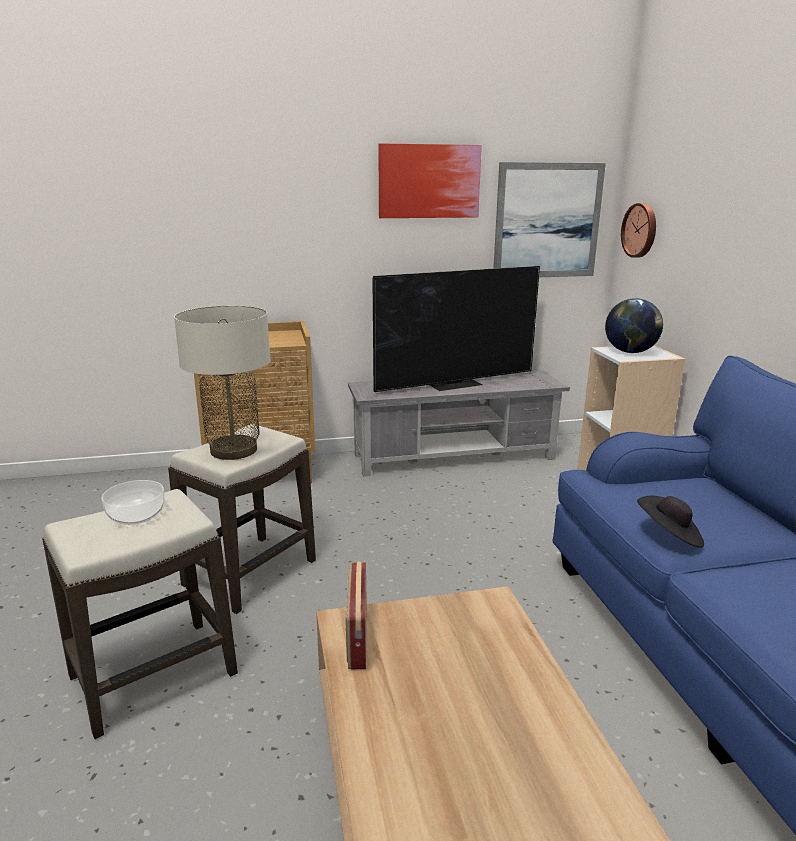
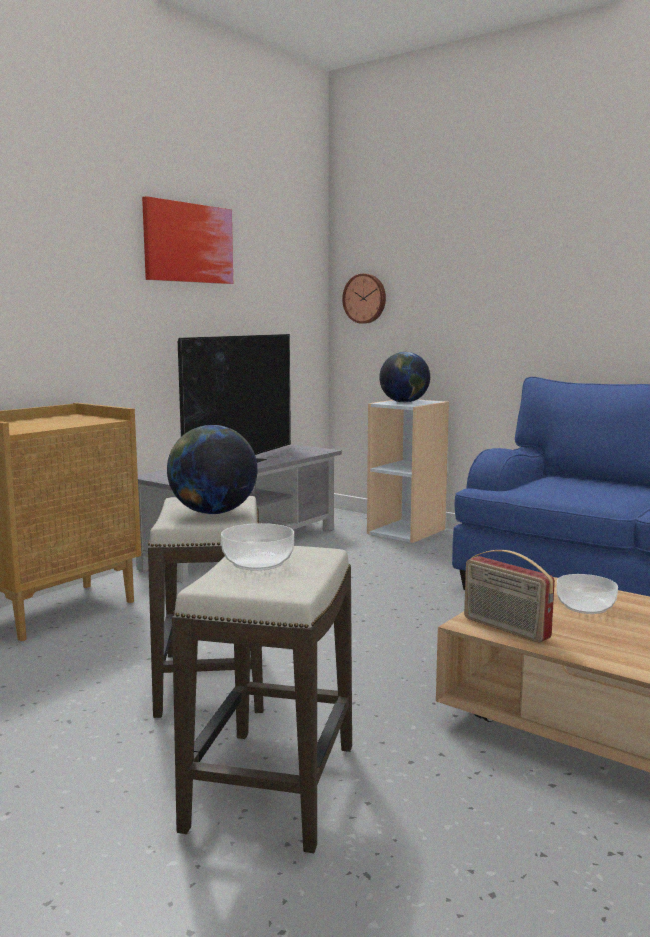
camera: 40 degrees left, 10 degrees down
table lamp [174,305,271,460] -> globe [167,425,258,514]
picture [493,162,606,277] -> none
black hat [637,496,704,548] -> none
none -> bowl [557,574,618,614]

